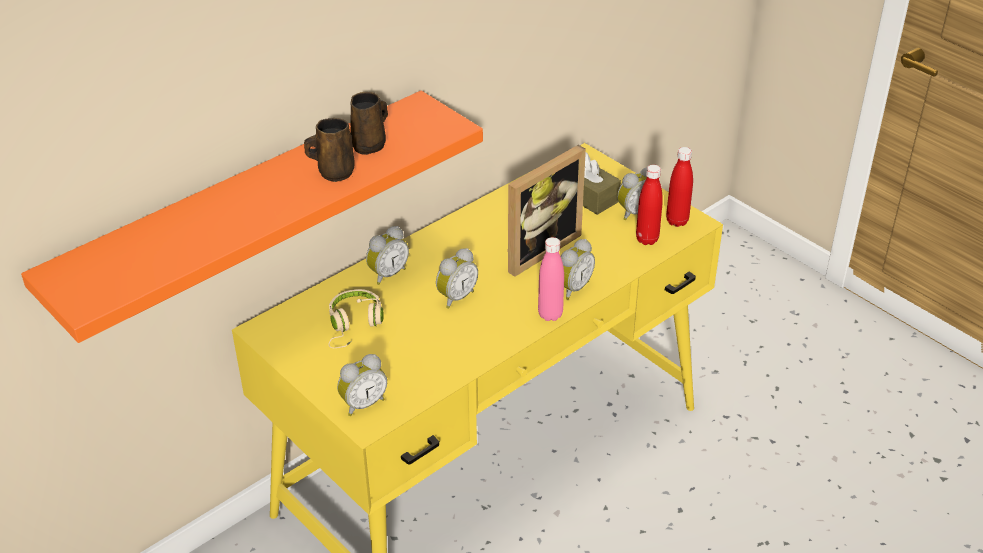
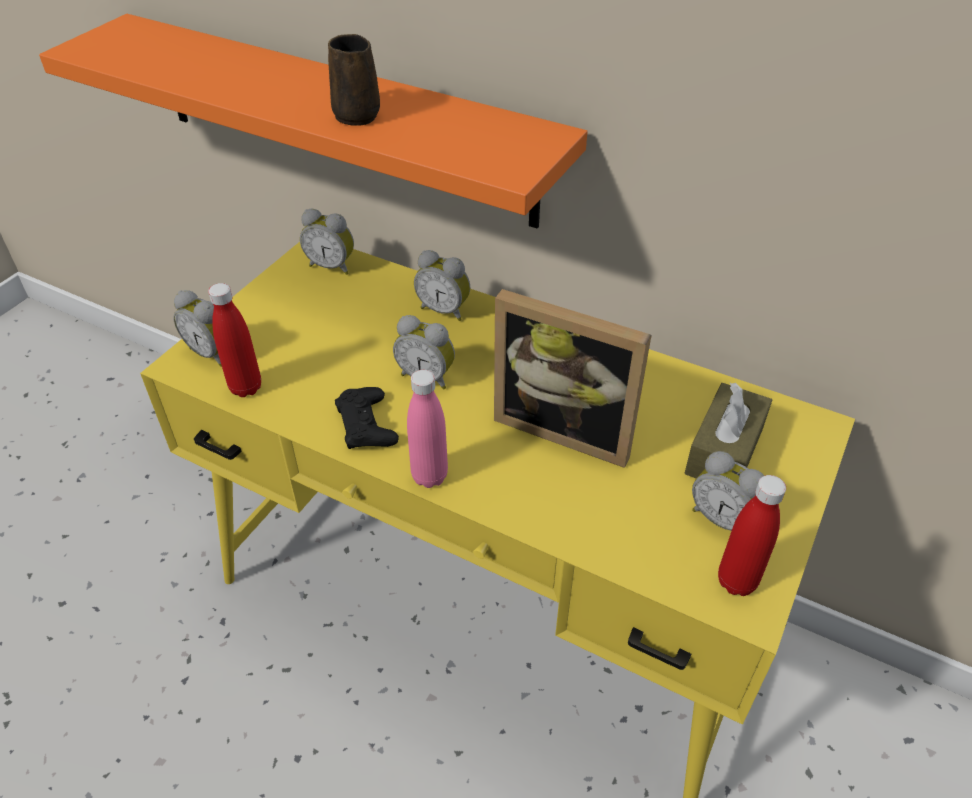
camera: 70 degrees right, 5 degrees up
beige headphones [328,289,384,348] -> none
brown mug [350,92,388,155] -> none
alarm clock [561,239,595,300] -> alarm clock moved to [300,209,354,275]
red bottle [636,165,663,245] -> red bottle moved to [208,283,261,397]
none -> black game controller [335,387,399,449]

